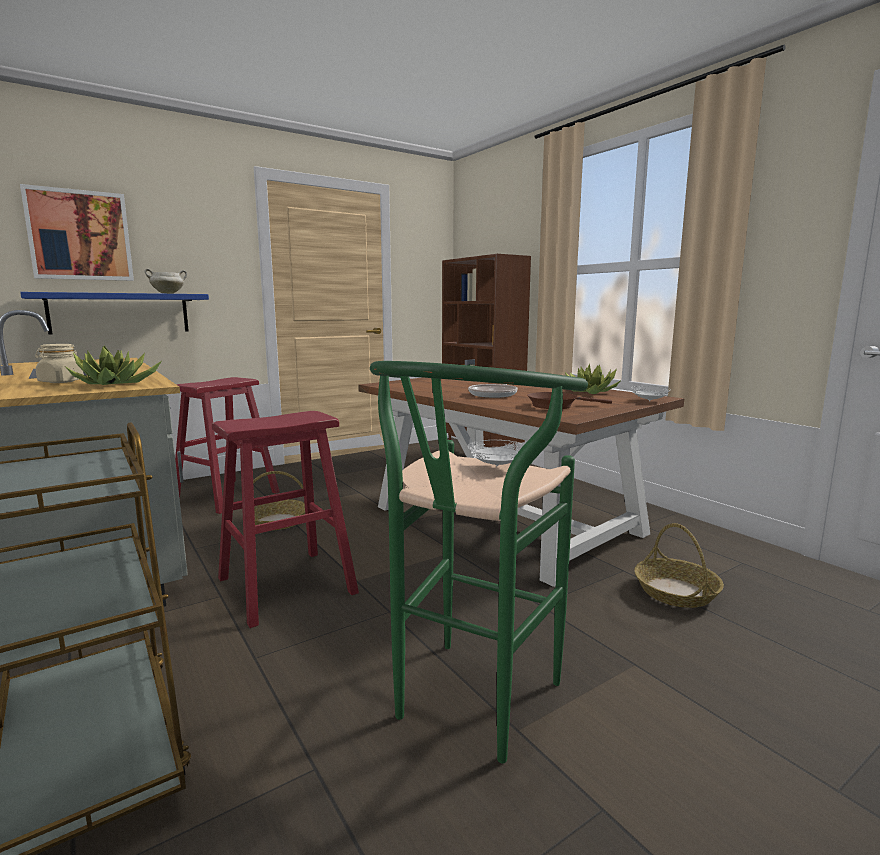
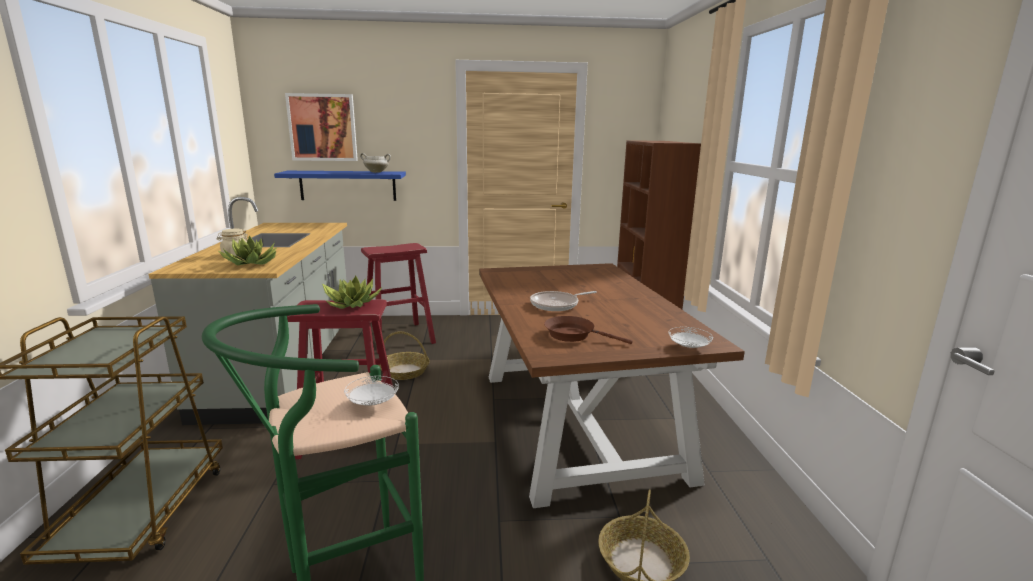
camera: 30 degrees right, 5 degrees up
potted plant [565,363,621,394] -> potted plant moved to [322,276,382,309]

